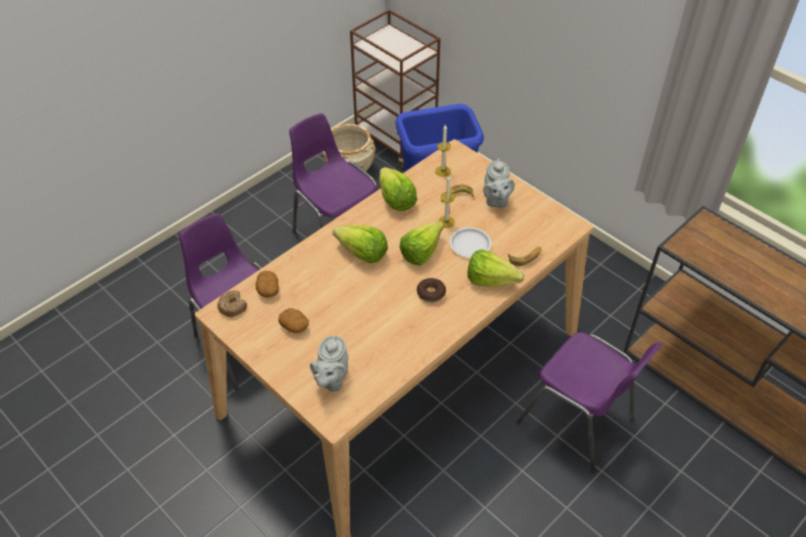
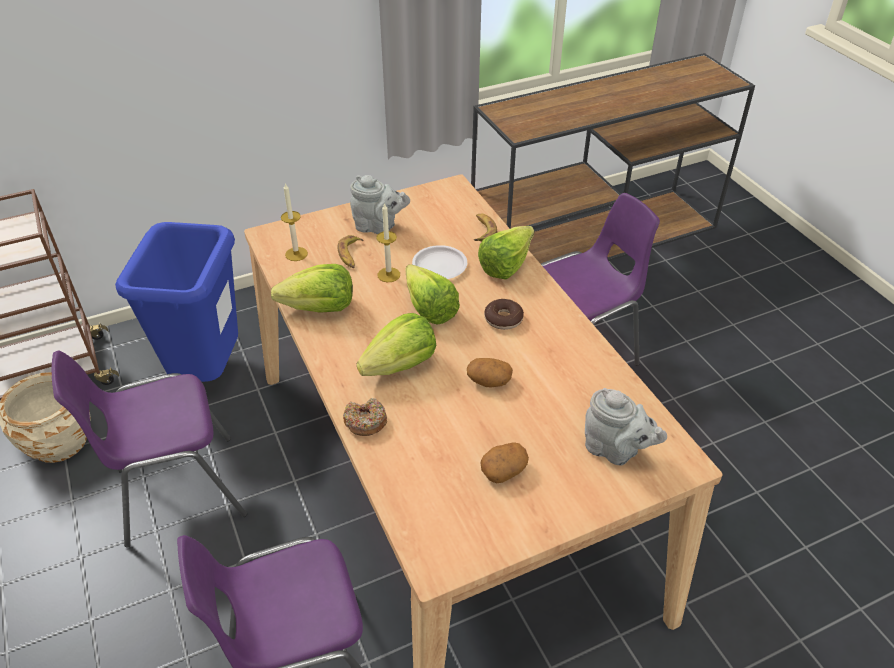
camera: 70 degrees left, 5 degrees down
donut [217,290,247,317] -> donut moved to [343,398,387,436]
potato [256,271,279,297] -> potato moved to [467,358,513,387]

